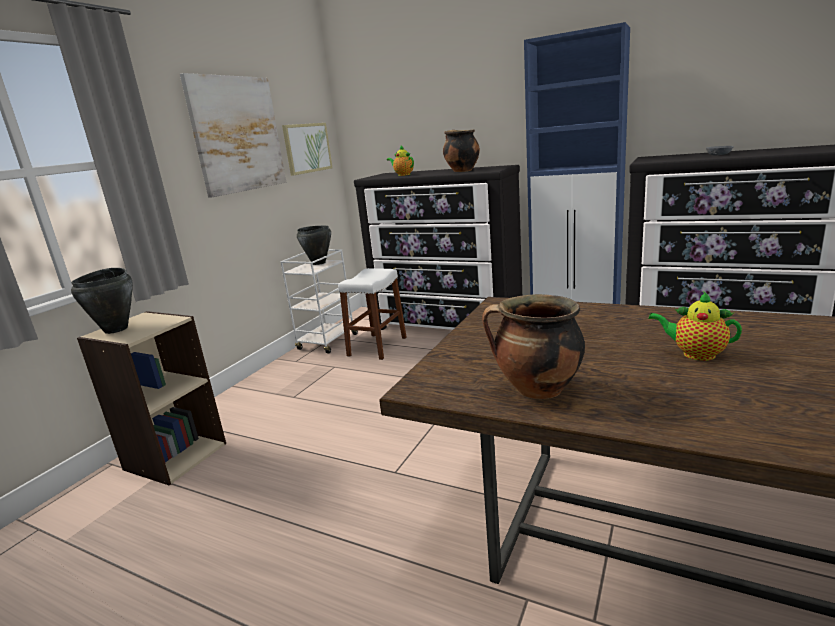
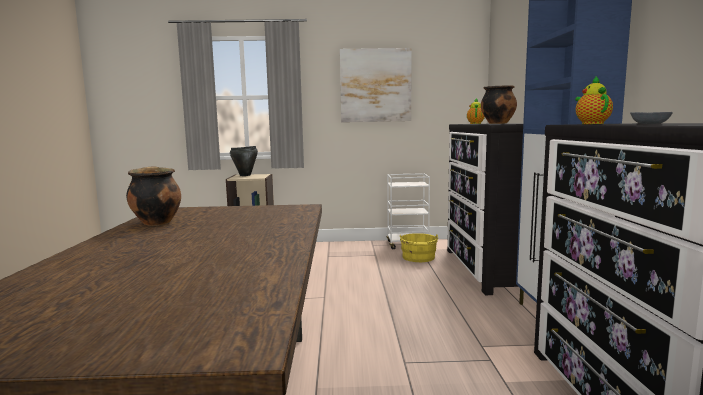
camera: 60 degrees right, 10 degrees down
picture [282,123,333,176] -> none
black cooking pot [297,226,331,265] -> none
white stool [338,268,407,360] -> yellow bucket [400,233,438,262]
teapot [648,291,742,361] -> teapot moved to [575,77,613,124]

